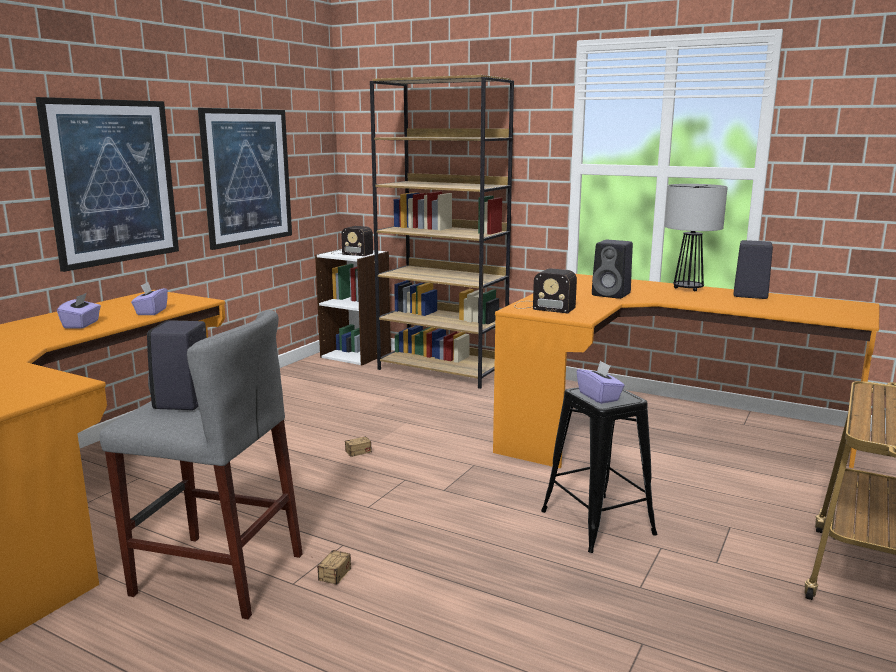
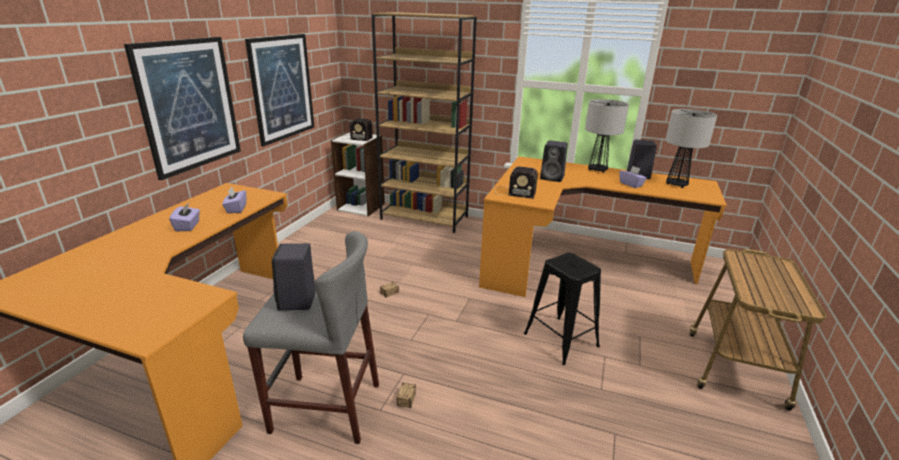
camera: 10 degrees left, 10 degrees up
purple tissue box [577,360,625,404] -> purple tissue box moved to [619,166,647,188]
none -> table lamp [665,109,717,188]

